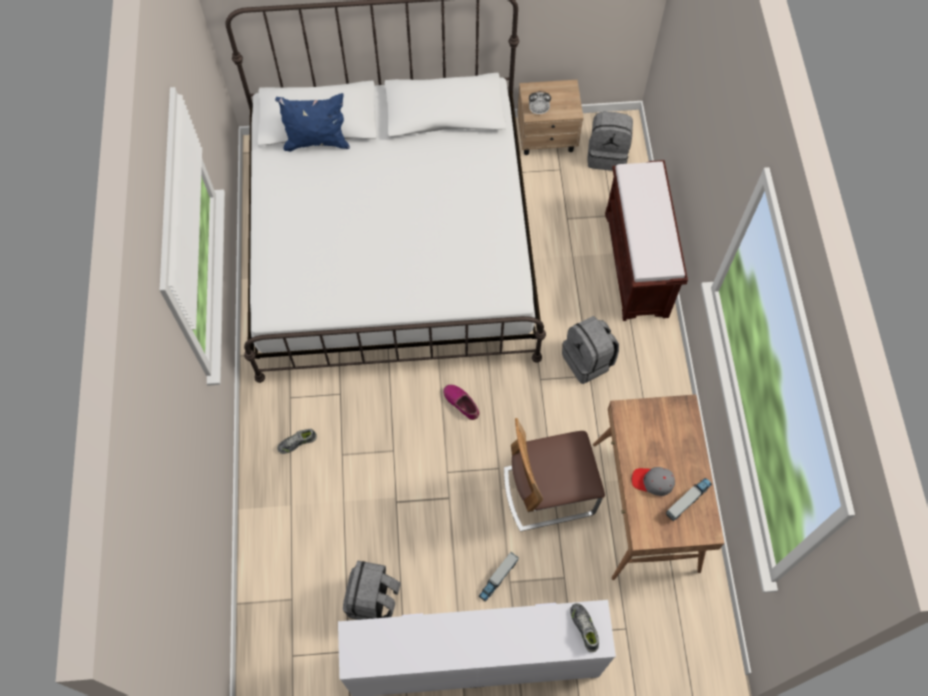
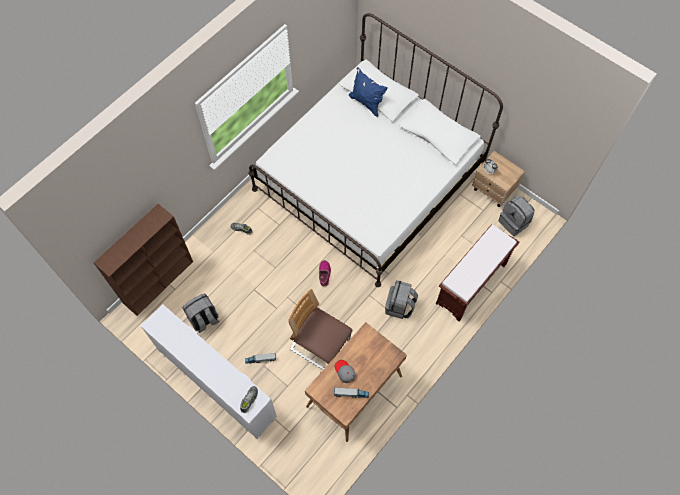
camera: 45 degrees right, 0 degrees up
none -> brown bookcase [94,204,193,316]

